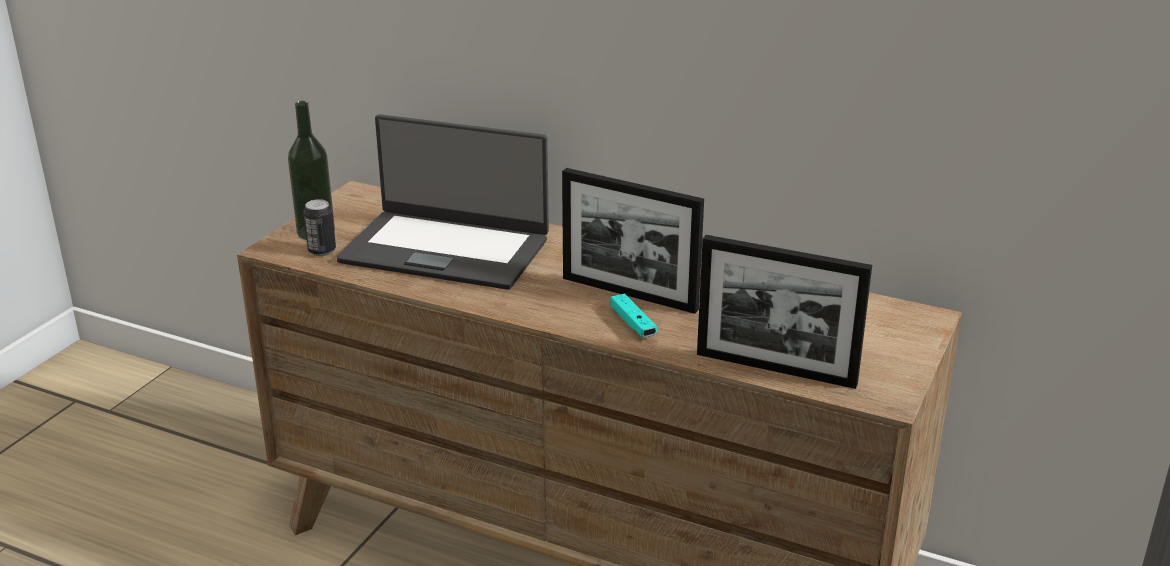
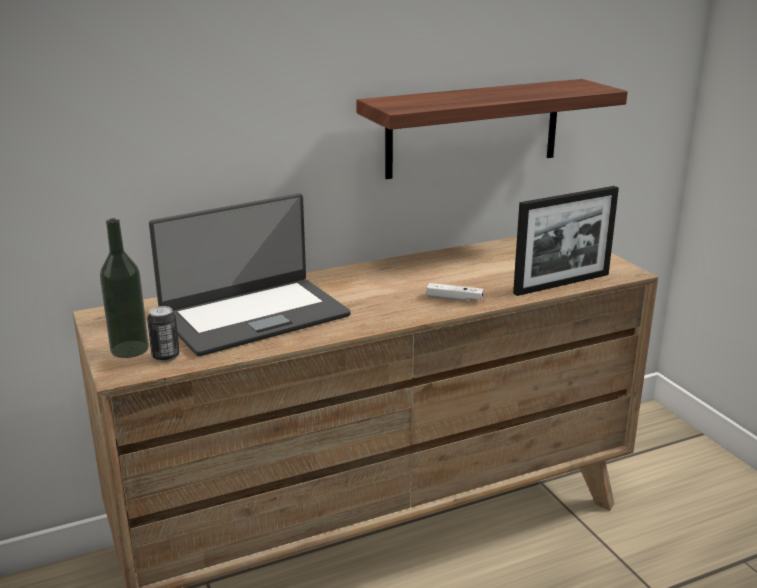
camera: 50 degrees left, 5 degrees down
picture frame [562,168,704,314] -> none
turquoise game controller [610,294,657,337] -> white game controller [426,283,483,301]
none -> shelf [356,79,628,179]

